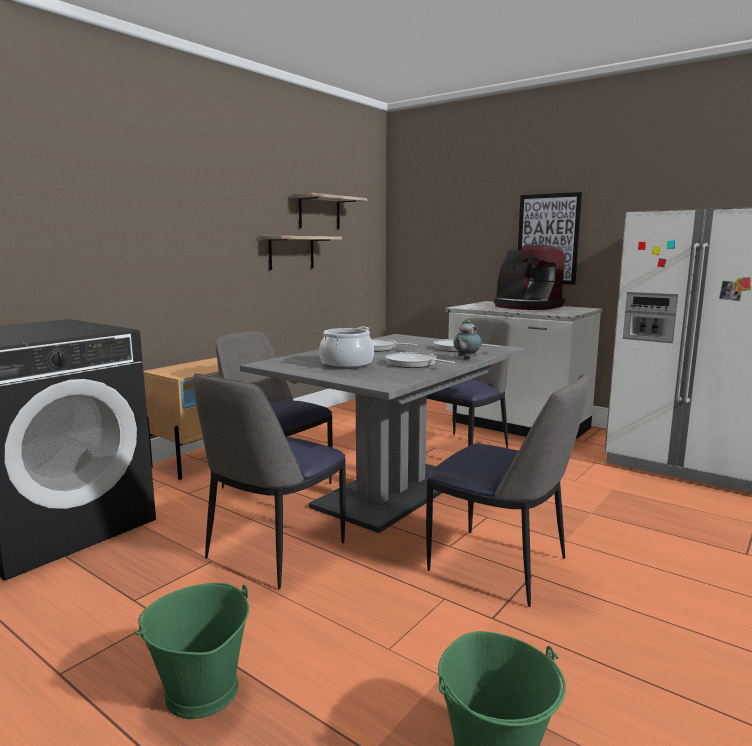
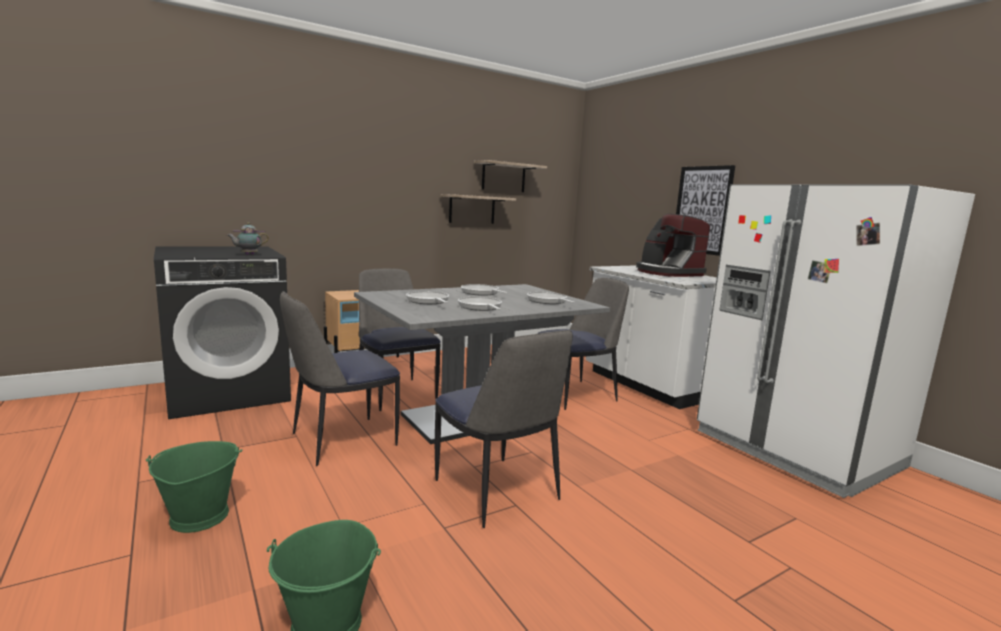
camera: 20 degrees right, 0 degrees up
cooking pot [319,327,374,369] -> frying pan [406,291,449,304]
teapot [453,320,482,360] -> teapot moved to [227,222,269,255]

